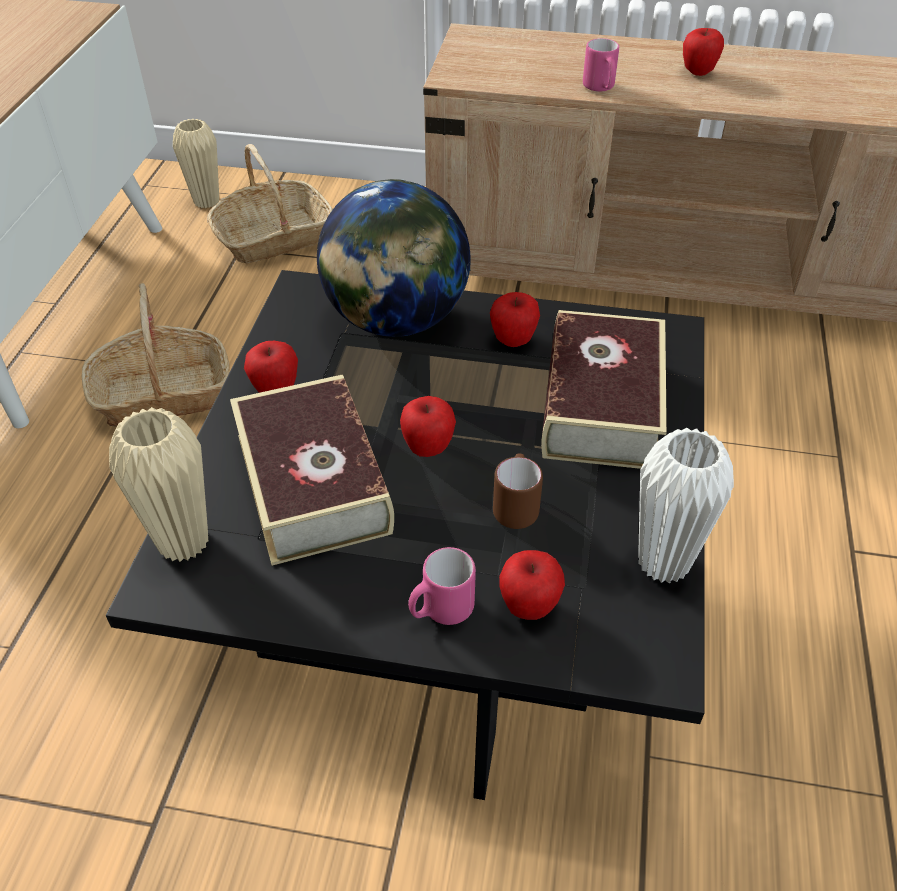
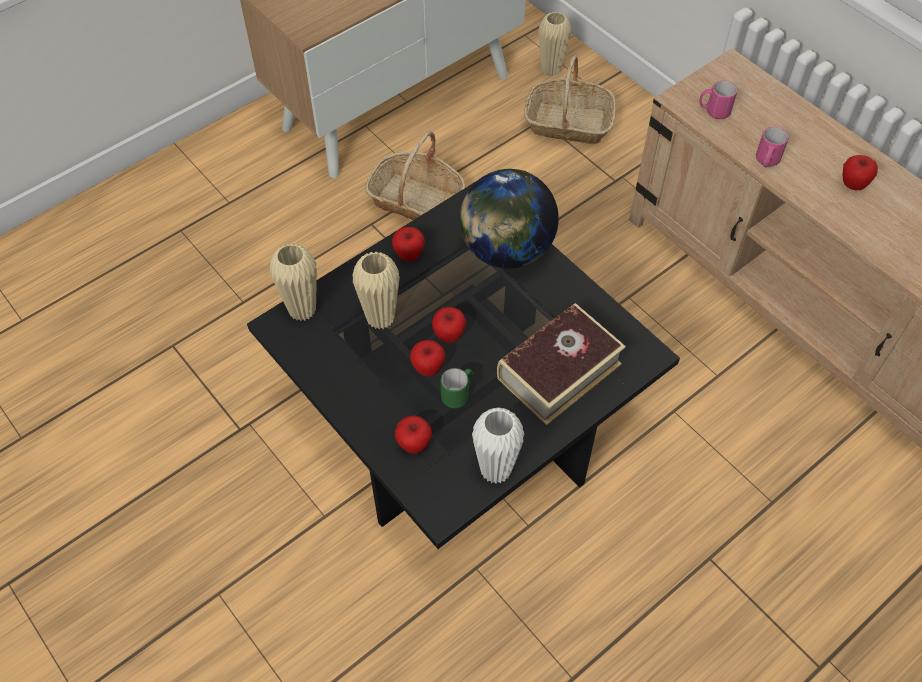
camera: 40 degrees right, 10 degrees up
book [230,374,394,566] -> beige vase [352,251,400,330]
pink mug [408,547,476,625] -> pink mug moved to [699,81,737,119]
apple [490,292,540,347] -> apple moved to [410,340,445,377]
brown mug [493,454,543,529] -> green mug [441,368,474,408]

